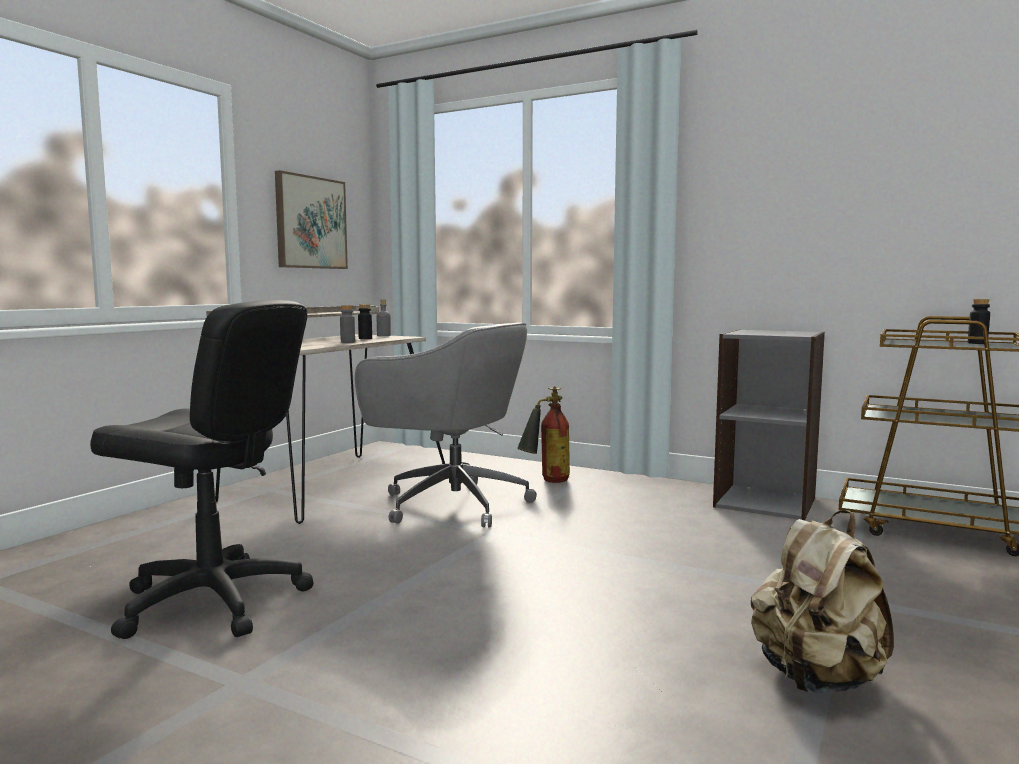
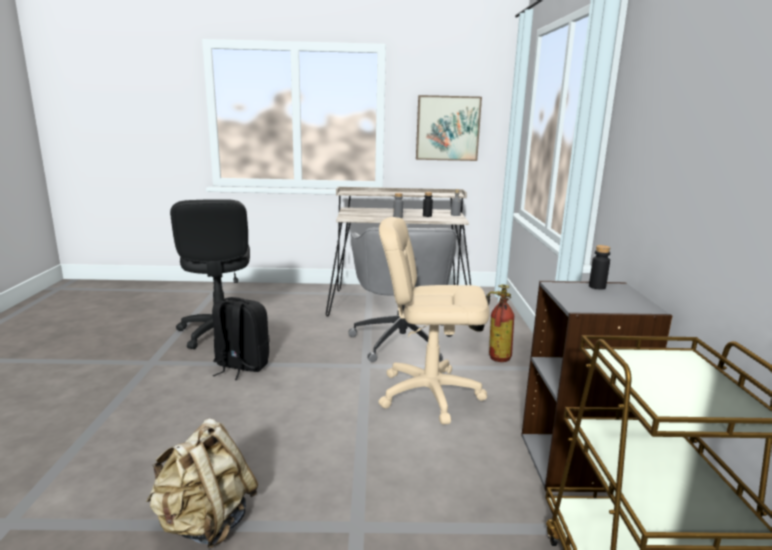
camera: 60 degrees right, 10 degrees up
black bottle [968,299,990,344] -> black bottle moved to [589,245,611,290]
none -> black backpack [212,297,270,380]
none -> beige office chair [378,217,490,425]

